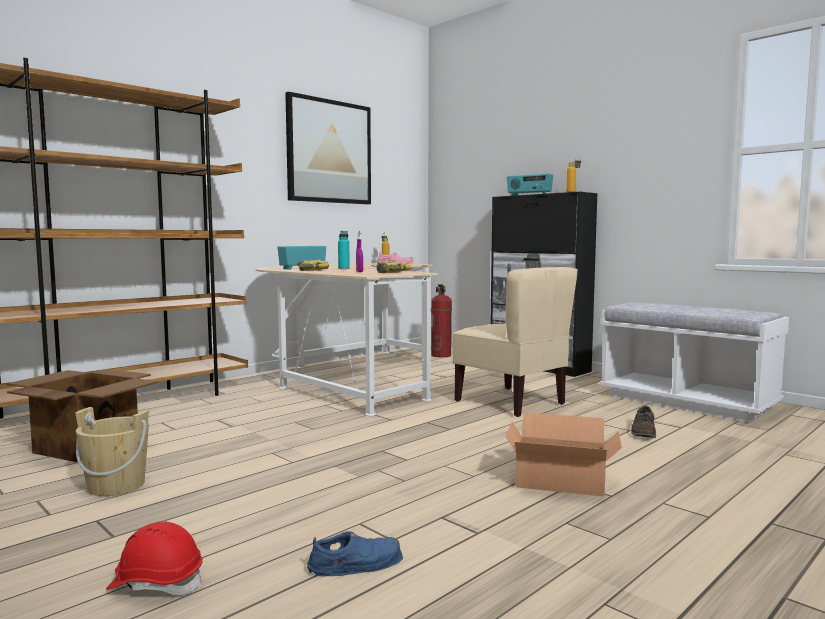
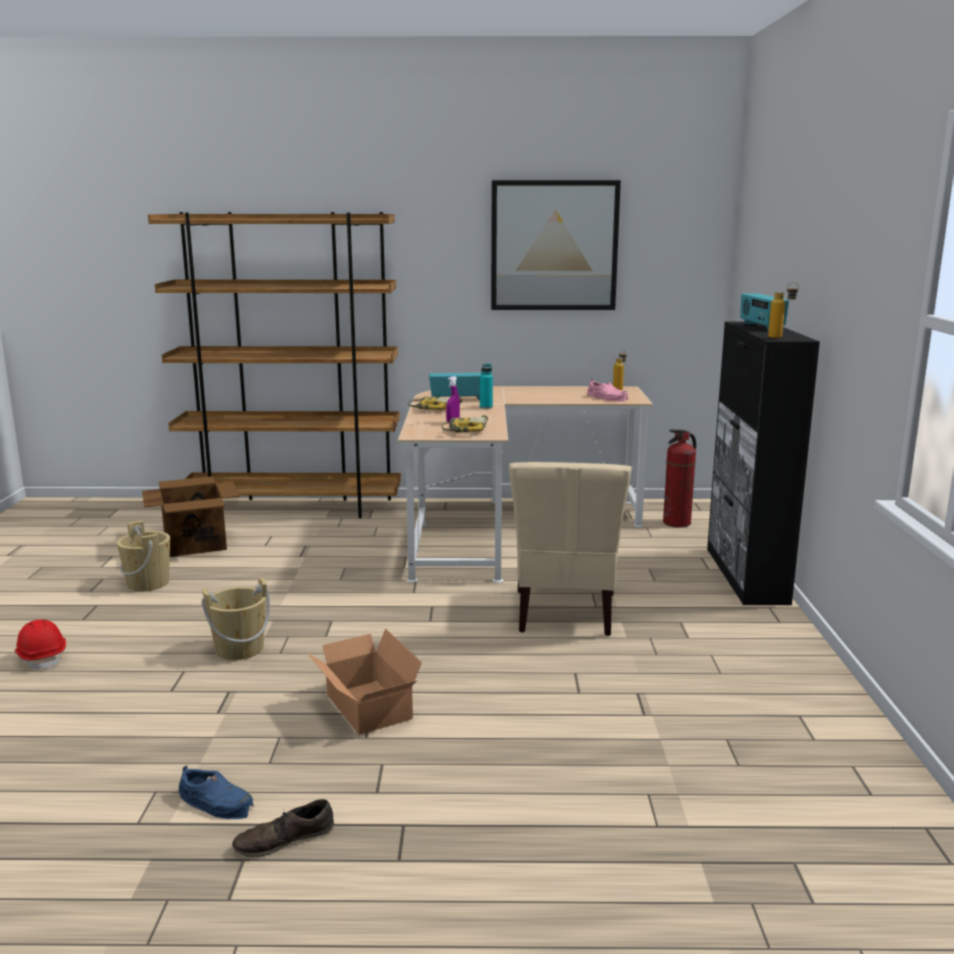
camera: 45 degrees right, 10 degrees up
blue shoe [307,531,403,577] -> blue shoe moved to [179,765,253,819]
white bench [599,303,789,422] -> none
brown shoe [631,406,656,438] -> brown shoe moved to [232,799,334,857]
none -> beige bucket [201,578,270,660]

